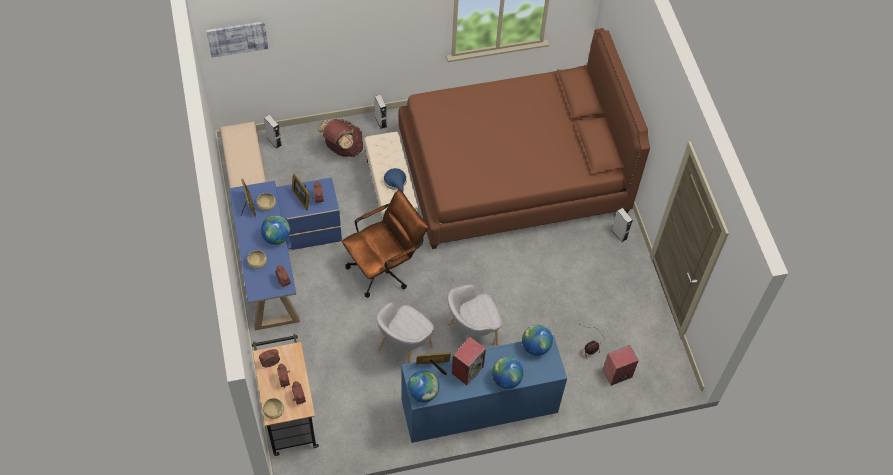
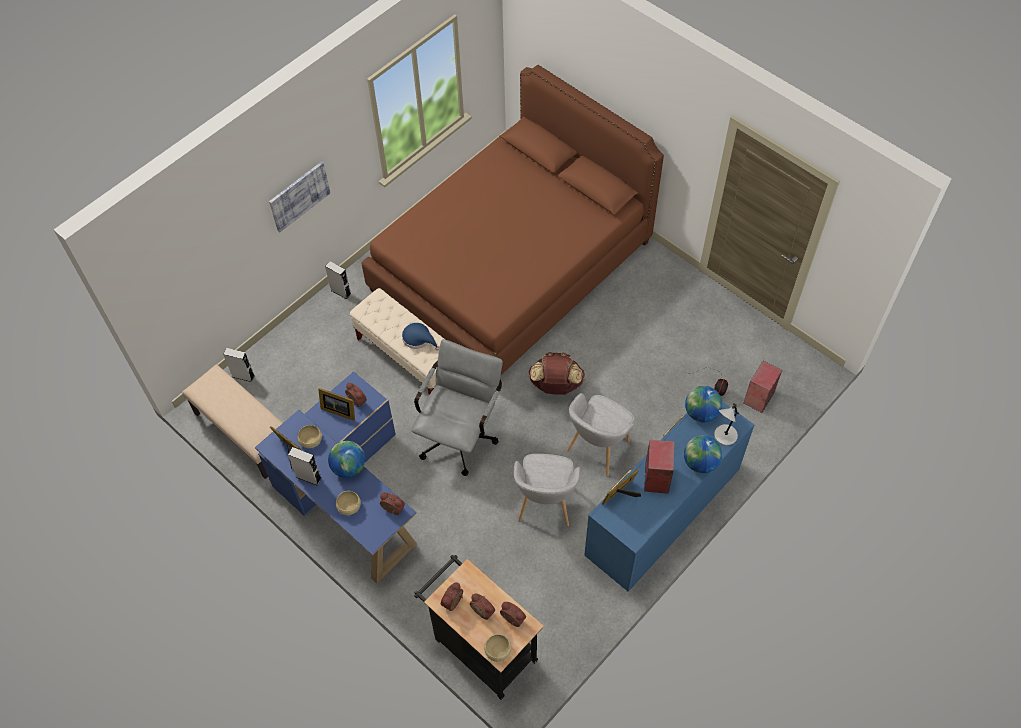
camera: 30 degrees left, 0 degrees up
picture [206,21,268,57] -> picture moved to [269,161,330,232]
brown backpack [317,119,363,157] -> brown backpack moved to [529,352,585,395]
brown office chair [342,189,428,298] -> grey office chair [411,339,503,476]
globe [408,370,439,402] -> none
grey speaker [612,208,633,242] -> grey speaker moved to [288,447,321,486]
none -> grey table lamp [714,403,739,445]

